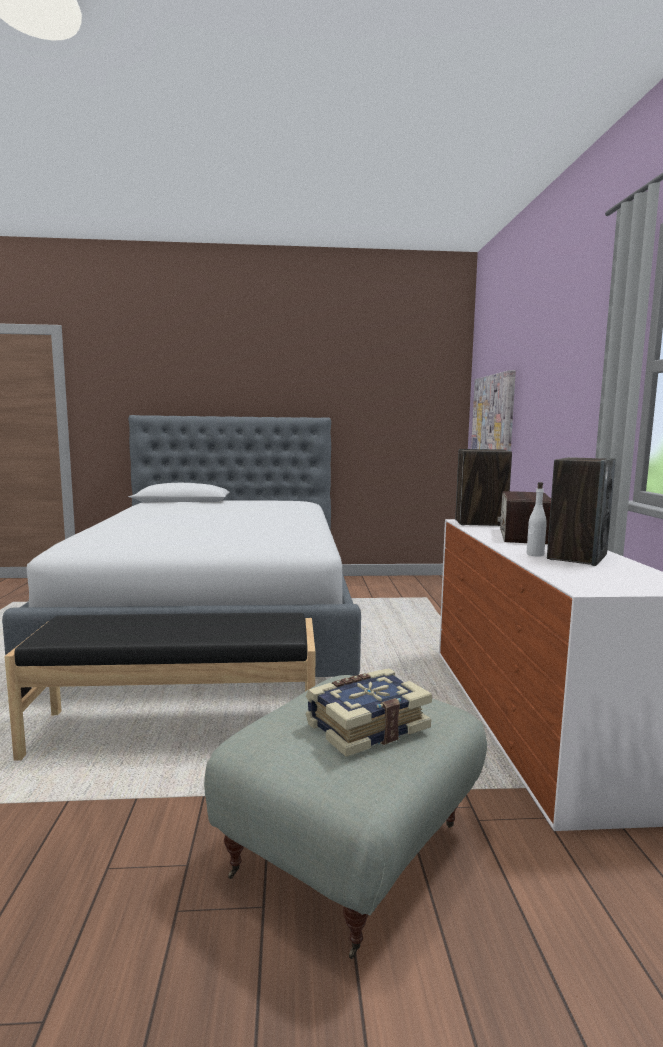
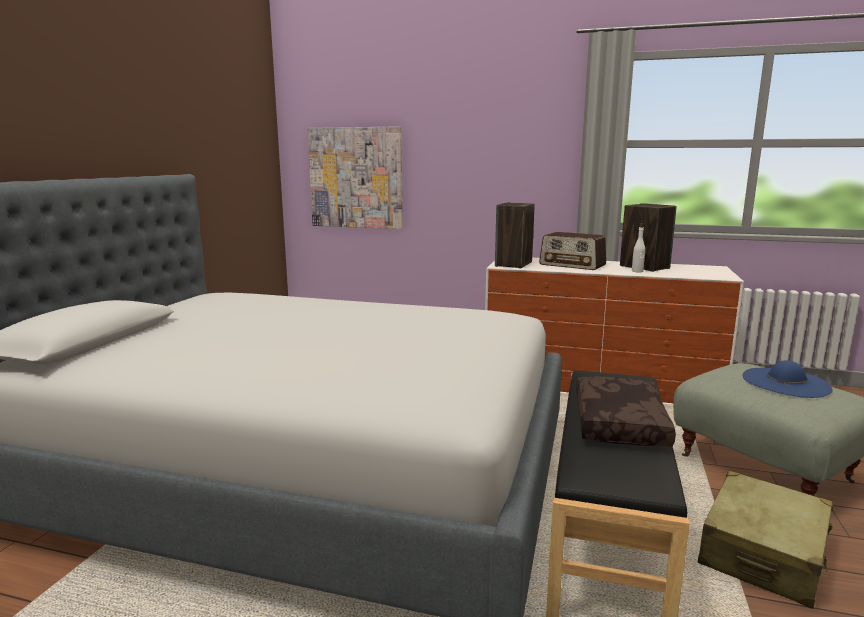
camera: 70 degrees left, 5 degrees up
book [306,668,432,757] -> blue hat [743,360,833,398]
none -> brown pillow [576,376,676,447]
none -> beige suitcase [698,471,833,609]

